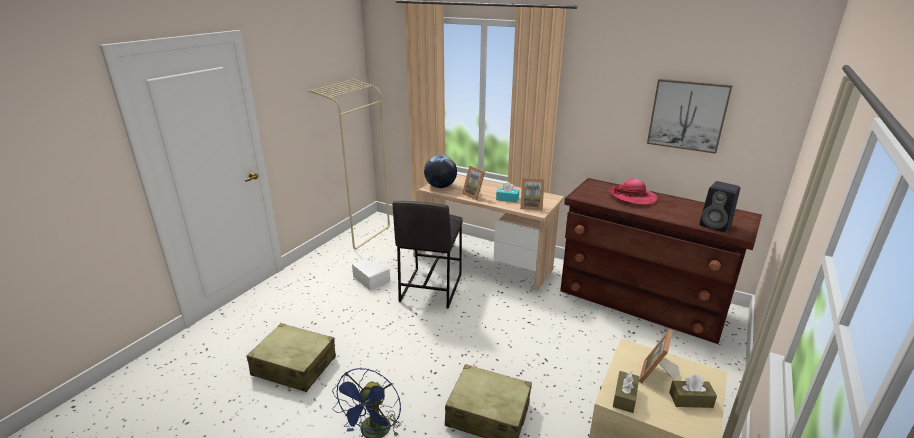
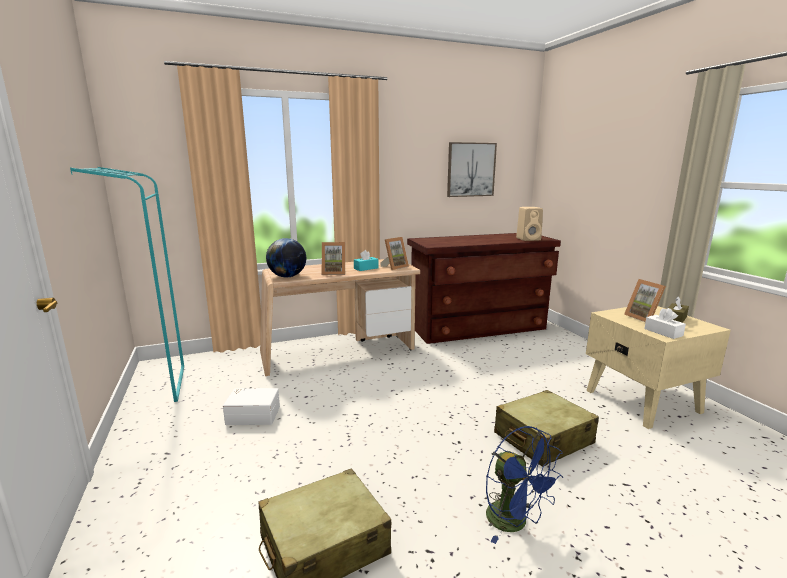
camera: 50 degrees left, 10 degrees down
beige clothes rack [309,79,390,249] -> turquoise clothes rack [70,167,184,402]
grey stool [393,201,463,309] -> none
hat [609,179,657,205] -> none
brown tissue box [613,371,639,413] -> white tissue box [644,308,686,339]
black speaker [699,181,740,232] -> beige speaker [516,207,543,241]

